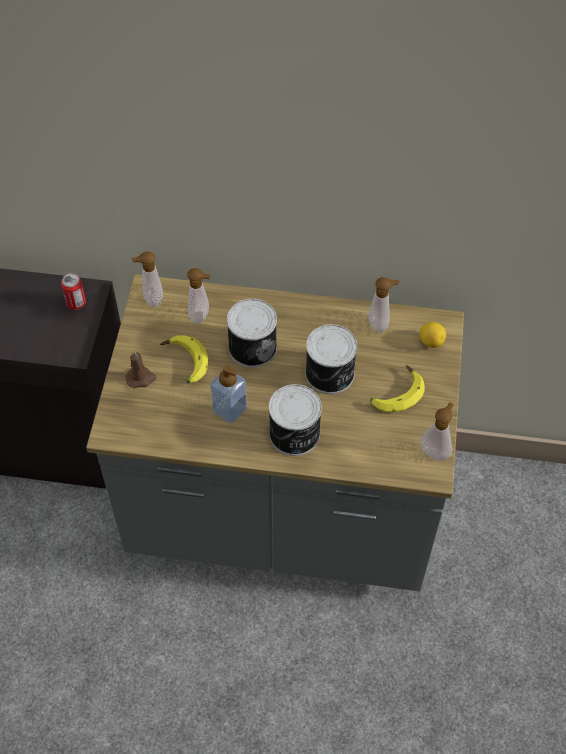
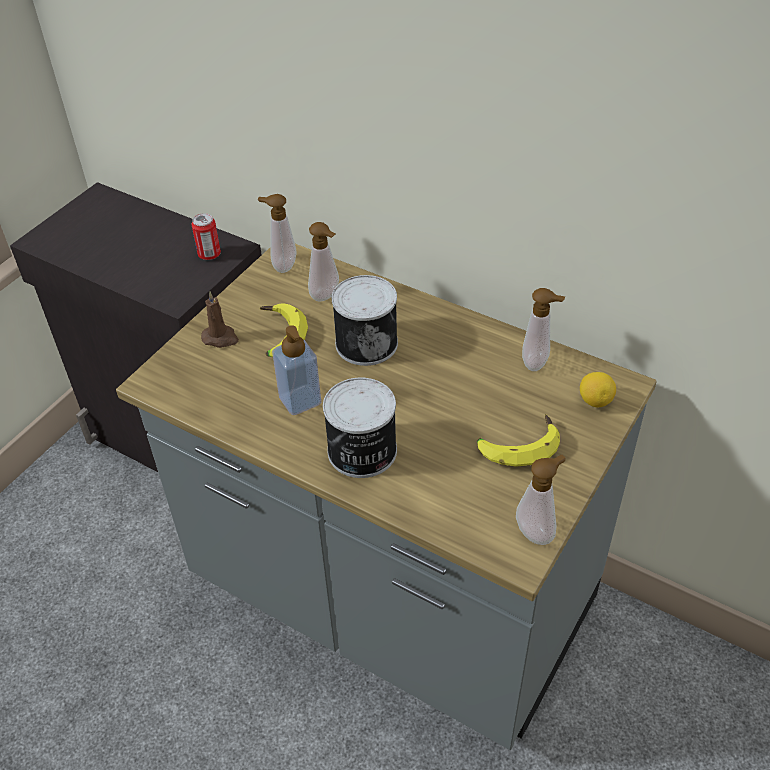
camera: 25 degrees right, 10 degrees down
can [305,324,357,394] -> none

